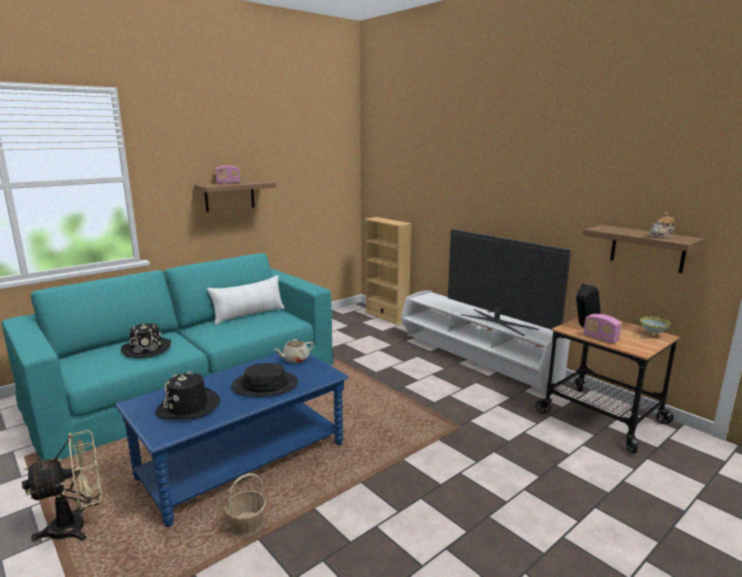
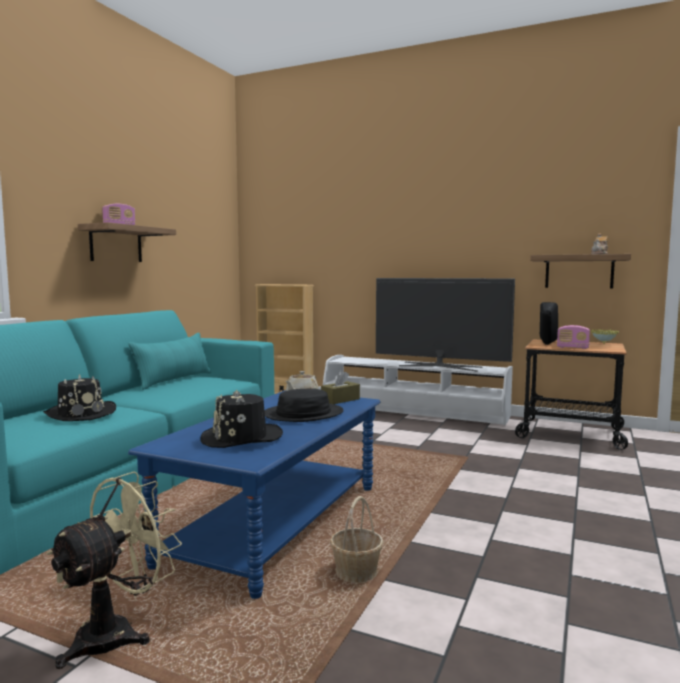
camera: 25 degrees left, 10 degrees down
white pillow [207,275,285,325] -> turquoise pillow [129,333,211,390]
none -> brown tissue box [321,370,360,404]

